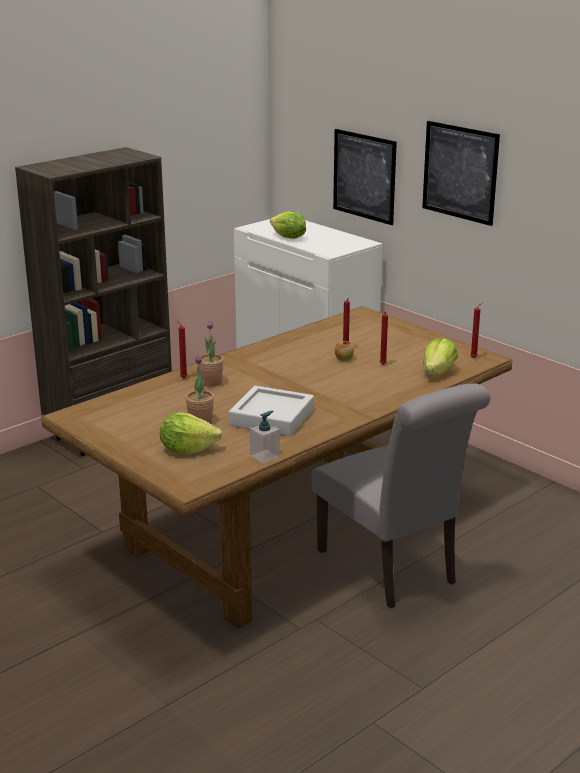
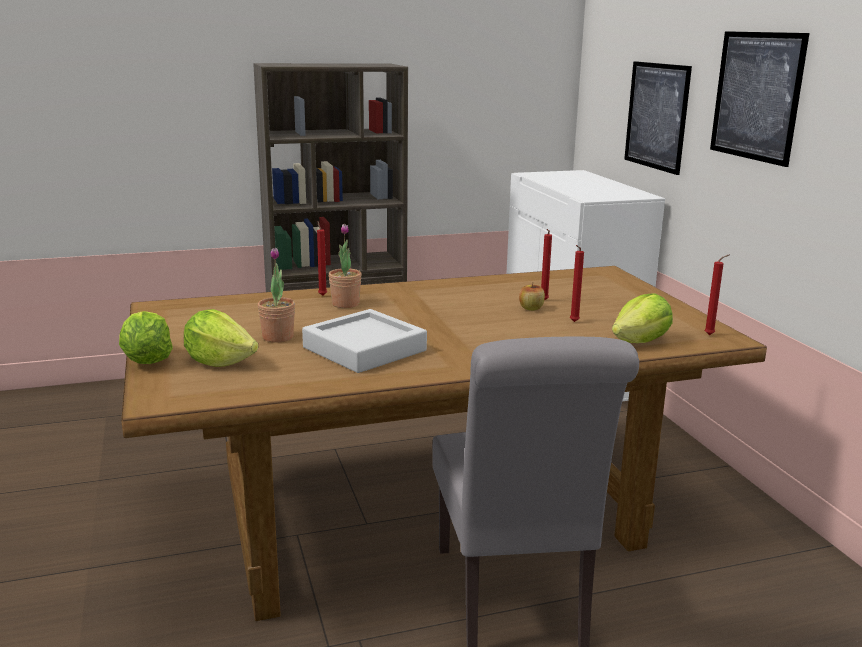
camera: 25 degrees right, 5 degrees down
soap dispenser [249,411,280,464] -> none
lettuce [270,211,306,239] -> lettuce moved to [119,311,173,364]

